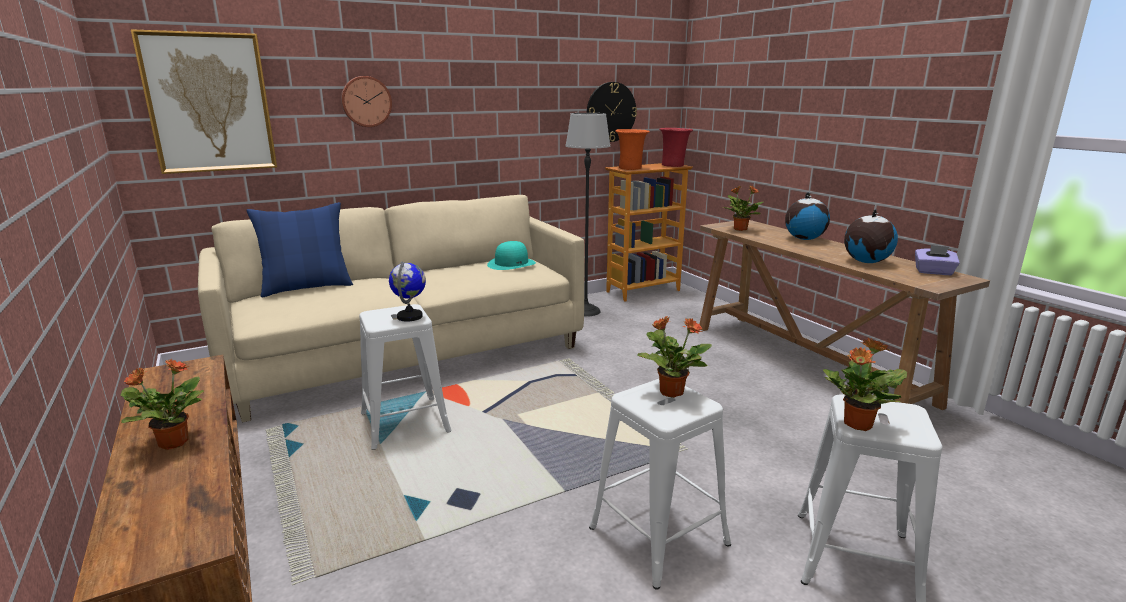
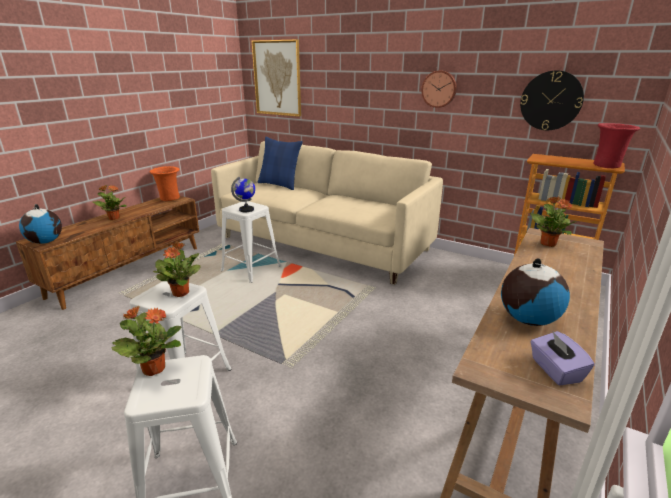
camera: 60 degrees right, 5 degrees up
wall clock [341,76,392,127] -> wall clock moved to [421,70,457,108]
turquoise hat [487,241,536,270] -> none
floor lamp [566,113,610,317] -> none
orange vase [615,129,650,170] -> orange vase moved to [150,166,180,201]
globe [785,192,830,240] -> globe moved to [19,204,62,244]

